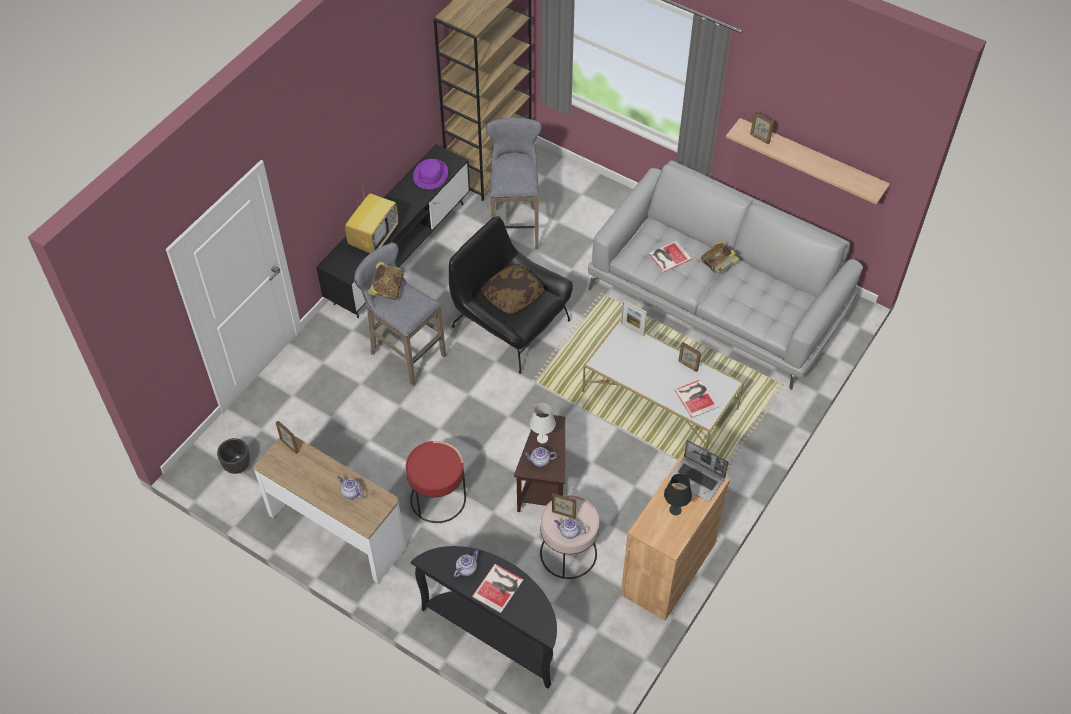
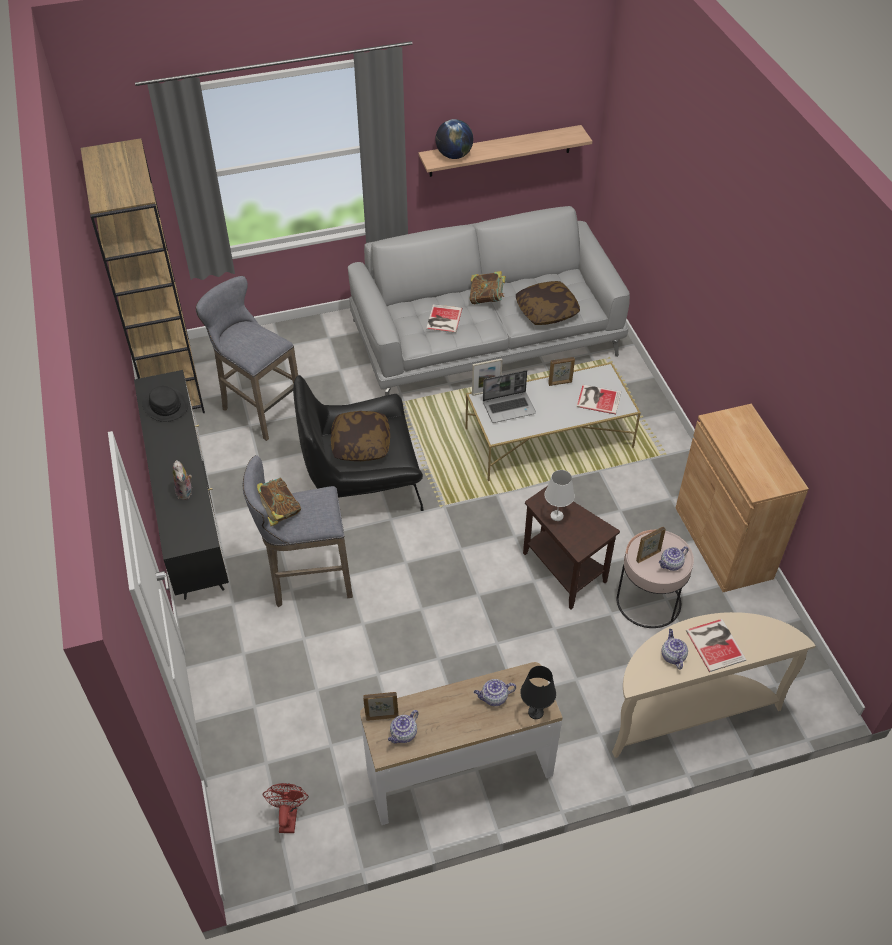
camera: 50 degrees left, 5 degrees down
black planter [217,438,250,474] -> red fan [262,783,309,833]
television [345,180,398,253] -> plush toy [173,460,192,500]
red side table [406,441,466,523] -> none
black console table [411,546,557,689] -> beige console table [612,612,815,758]
purple hat [413,159,448,189] -> black hat [142,386,188,422]
teapot [524,447,557,467] -> teapot moved to [388,710,419,743]
black table lamp [664,474,692,515] -> black table lamp moved to [520,666,556,719]
laptop [668,440,729,502] -> laptop moved to [483,370,536,423]
picture frame [750,111,774,144] -> globe [436,119,473,159]
none -> pillow [516,281,580,325]

